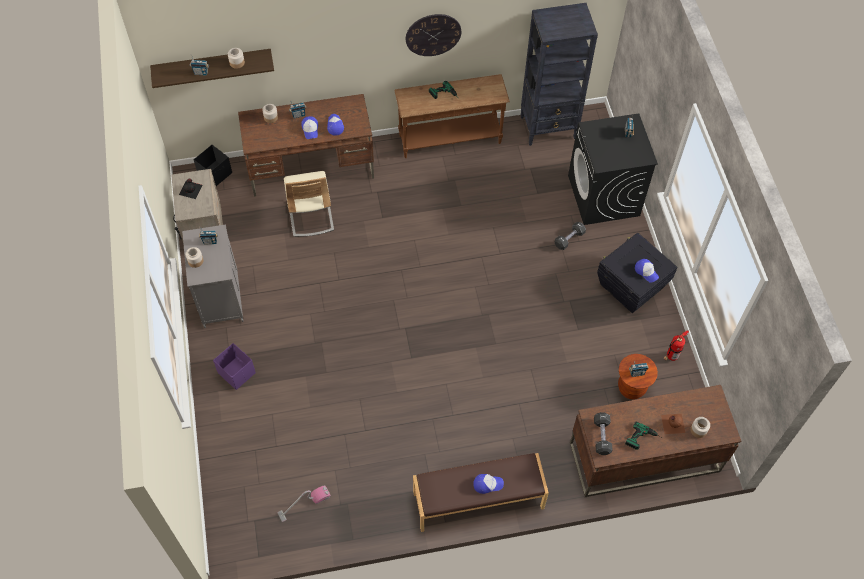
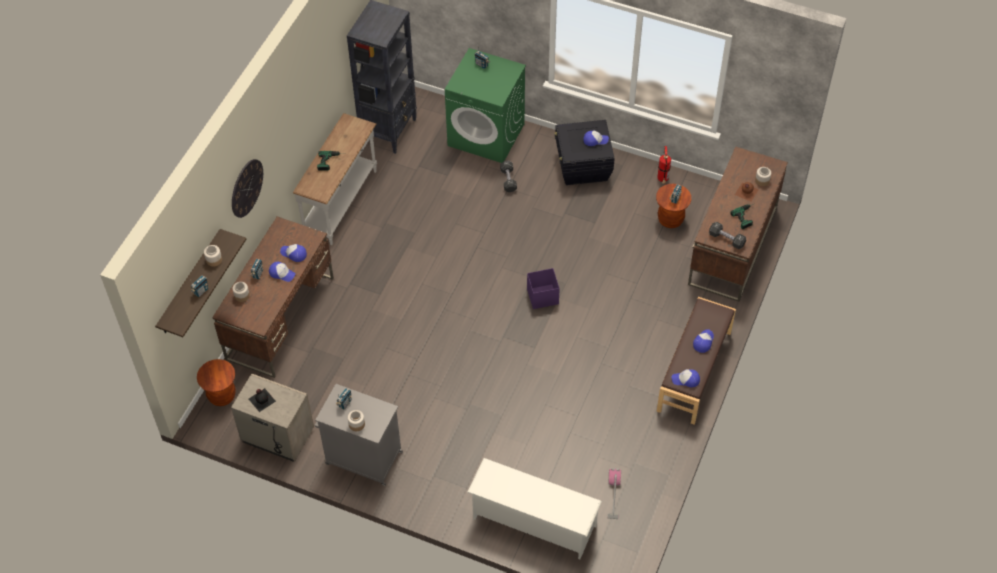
camera: 55 degrees left, 5 degrees down
black storage box [194,145,232,186] -> brown stool [197,359,236,406]
purple storage box [213,343,256,390] -> purple storage box moved to [527,268,560,309]
beige chair [284,171,334,237] -> none
brown console table [394,74,510,158] -> white console table [293,113,377,245]
wall clock [406,14,461,56] -> wall clock moved to [232,159,263,218]
black washing machine [568,113,658,225] -> green washing machine [445,48,526,163]
none -> white shoe rack [467,458,602,559]
none -> cap [672,369,700,387]

